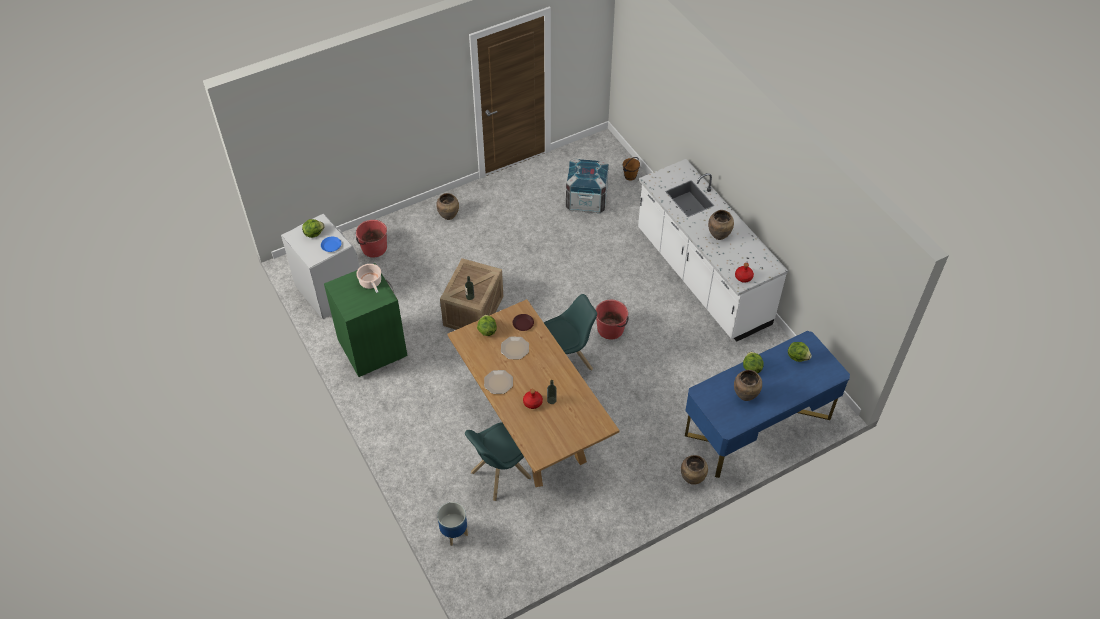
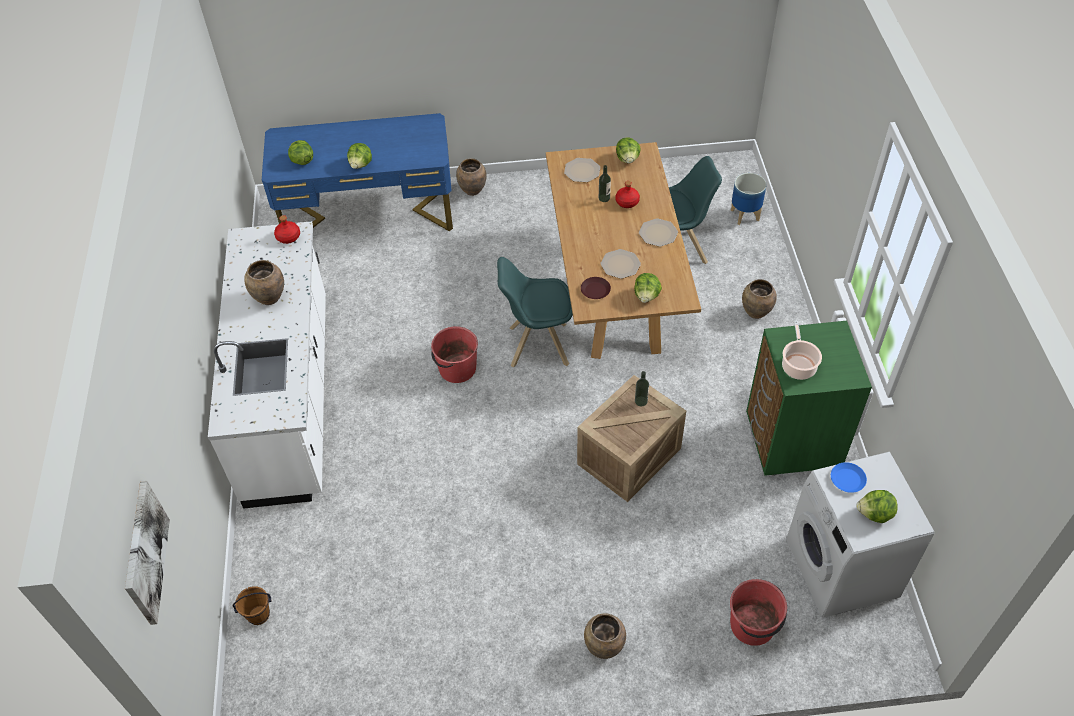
camera: 155 degrees left, 0 degrees up
crate [566,158,609,214] -> none
brown vase [734,370,762,401] -> brown vase moved to [742,279,777,319]
none -> picture [125,480,170,625]
none -> plate [564,158,600,182]
none -> lettuce [616,137,641,163]

